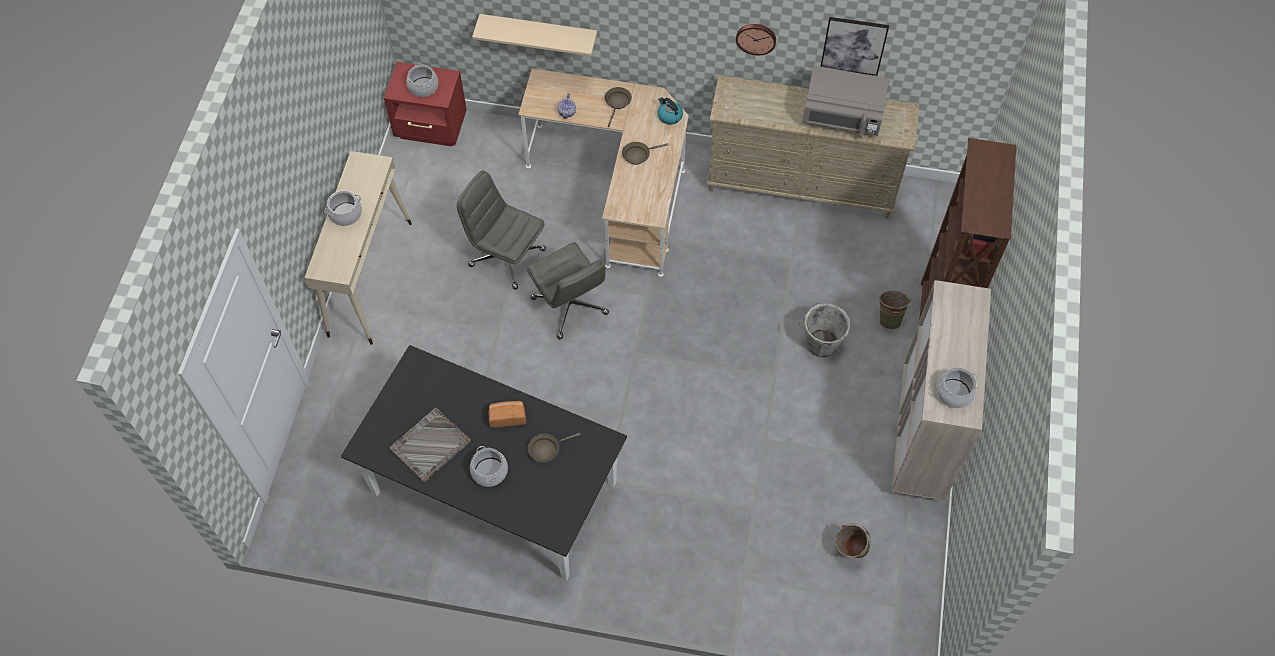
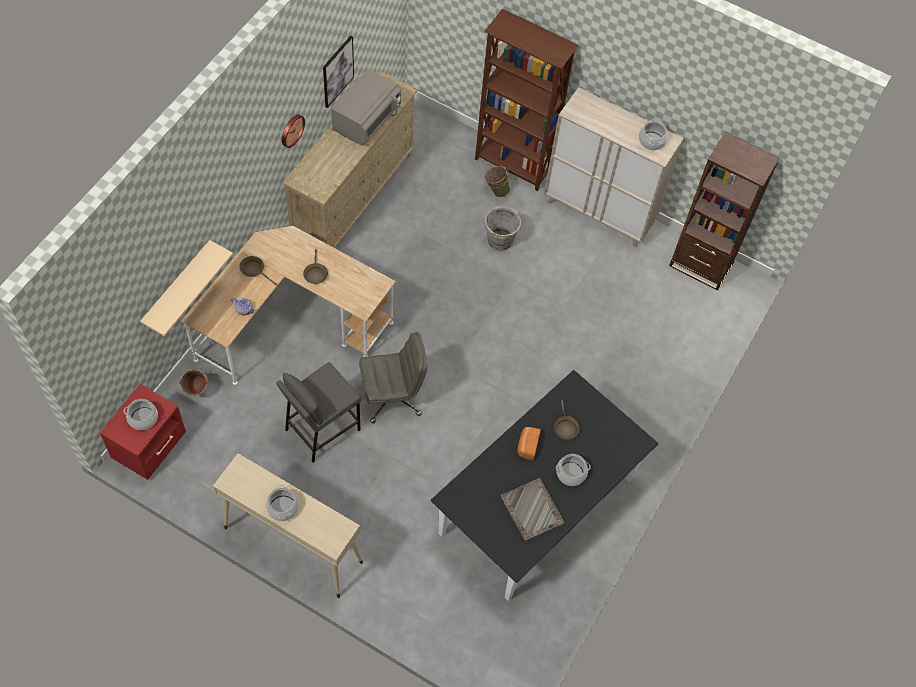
camera: 75 degrees left, 0 degrees up
grey office chair [457,170,546,289] -> grey stool [276,362,361,462]
kettle [657,97,683,125] -> none
green bucket [835,523,871,558] -> green bucket moved to [179,368,208,396]
none -> brown bookcase [669,132,780,291]

